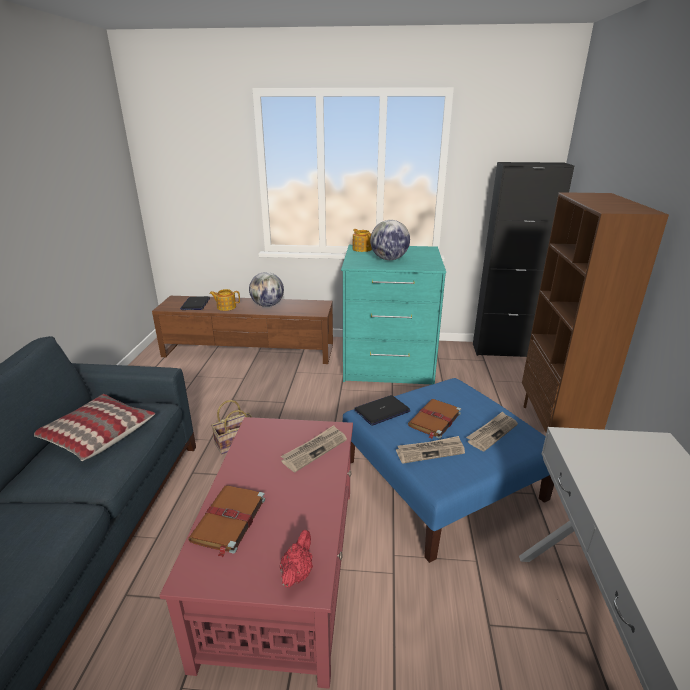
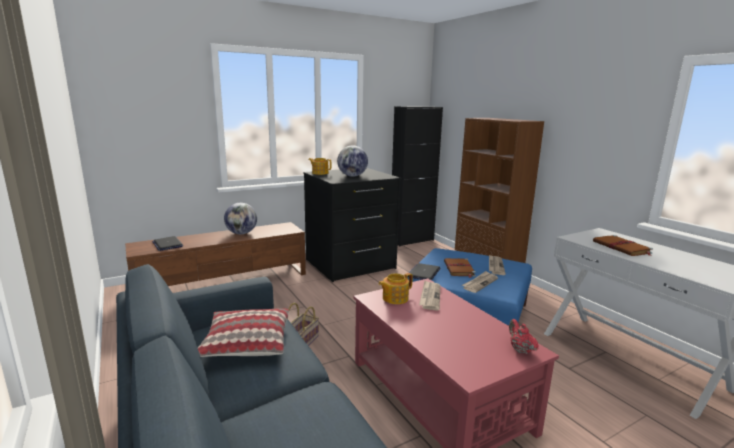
camera: 35 degrees left, 10 degrees down
brown book [188,485,265,558] -> brown book moved to [593,235,653,256]
teapot [209,289,240,311] -> teapot moved to [378,273,413,304]
turquoise dresser [341,245,446,384] -> black dresser [303,168,402,282]

